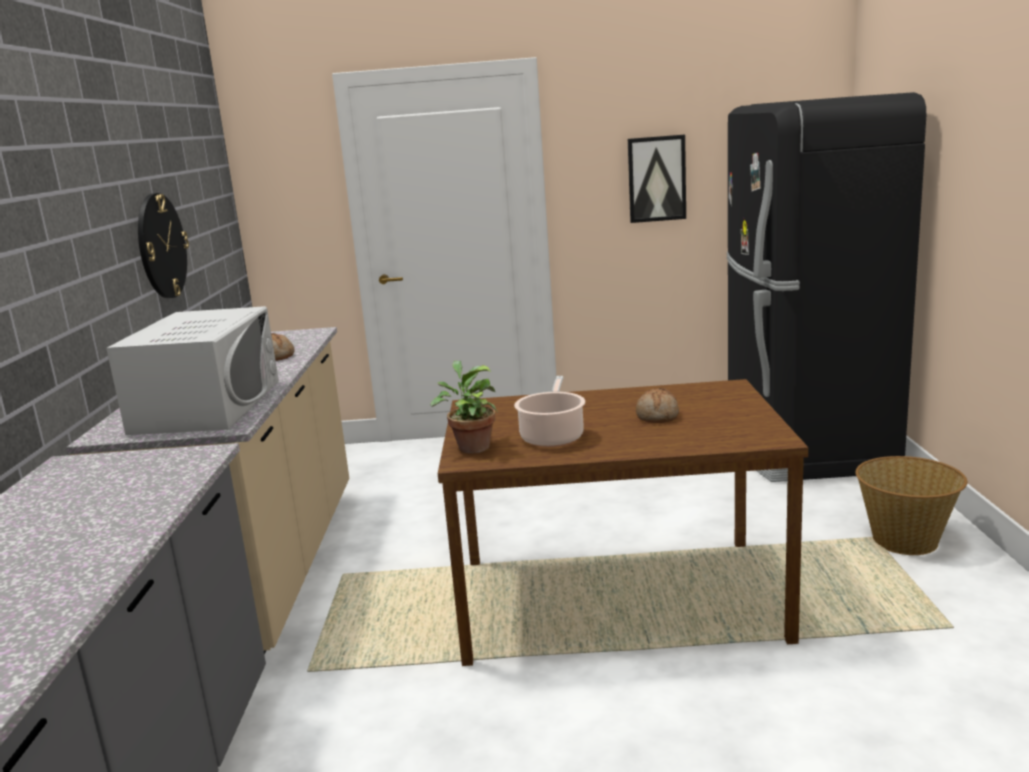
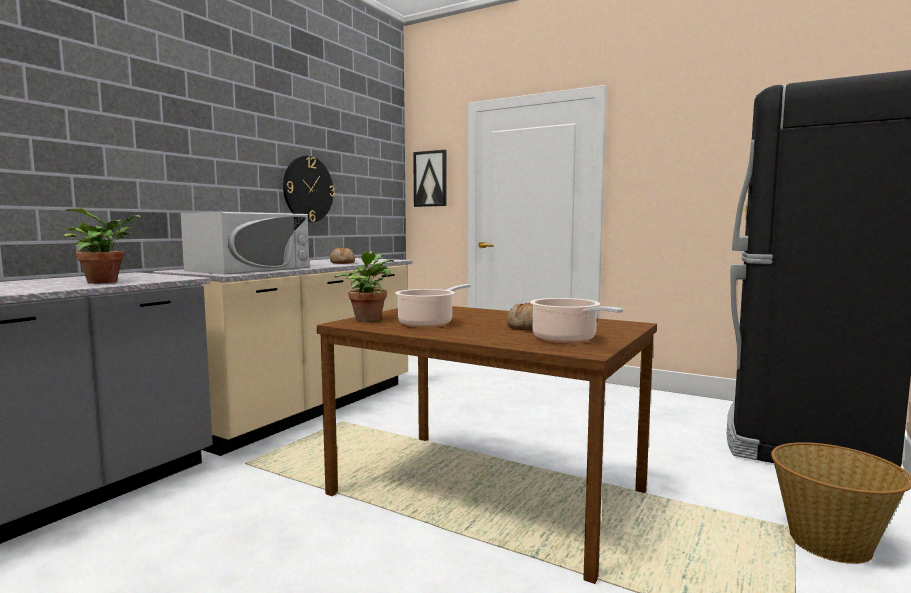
camera: 30 degrees right, 10 degrees down
picture [628,135,686,223] -> picture moved to [413,150,447,207]
none -> potted plant [64,209,140,284]
none -> cooking pot [530,298,623,343]

